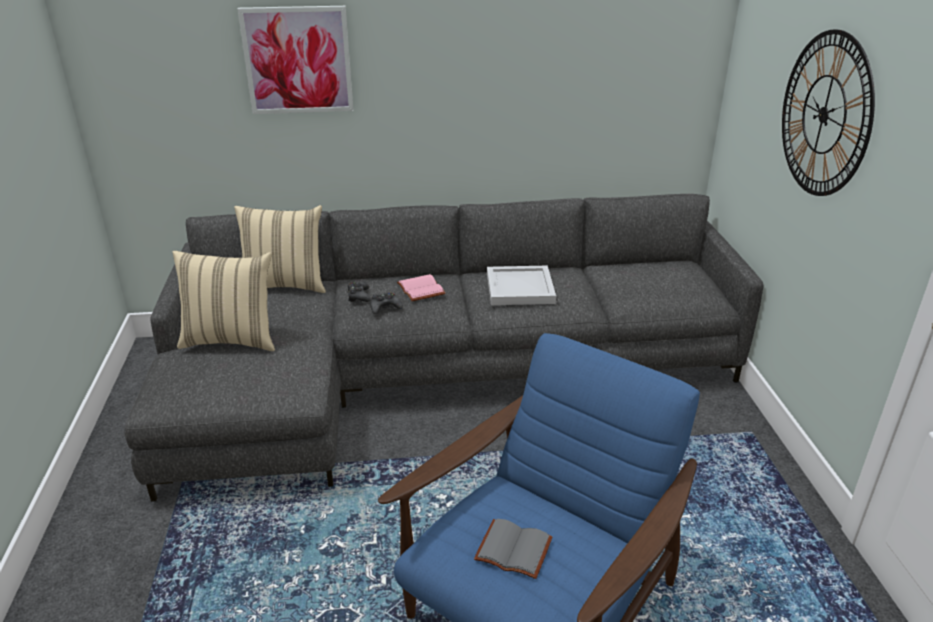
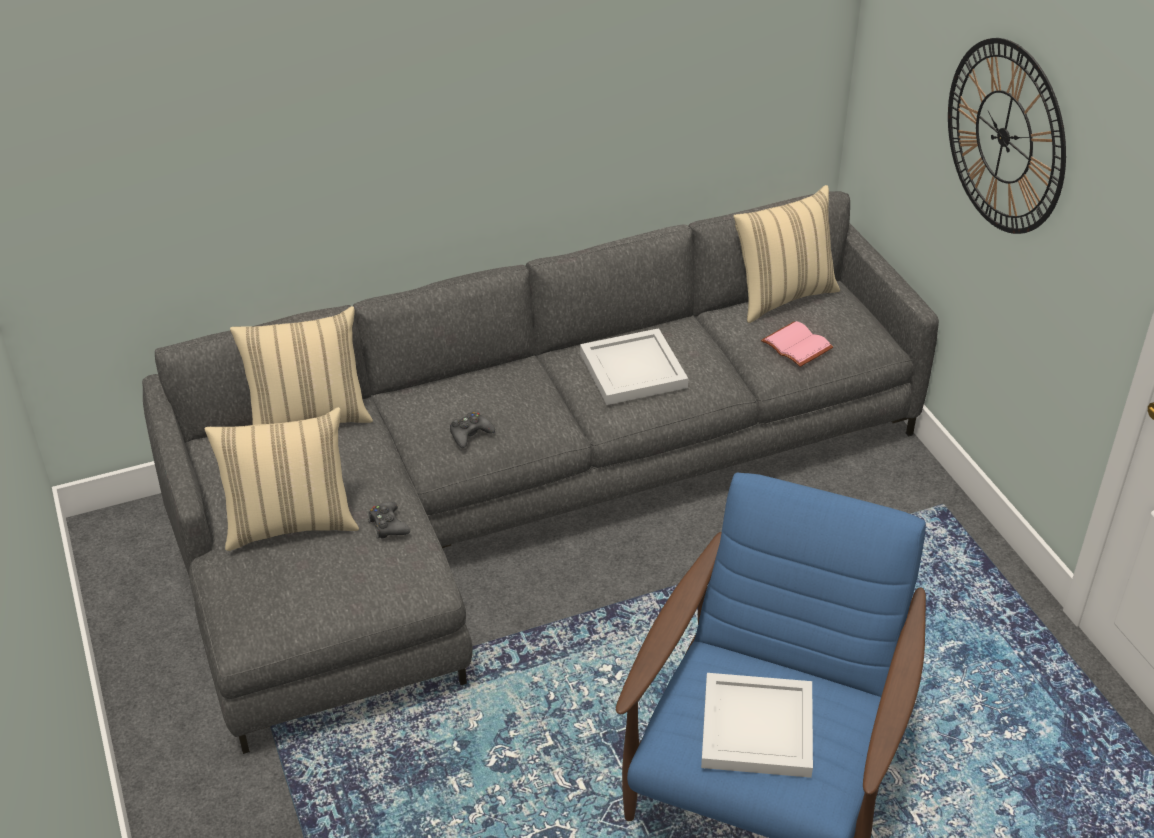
camera: 15 degrees left, 10 degrees up
picture [238,6,354,114] -> none
black game controller [347,282,371,302] -> black game controller moved to [368,502,410,539]
pink book [397,274,446,301] -> pink book moved to [761,321,833,367]
grey book [474,519,552,579] -> white tray [701,673,813,778]
none -> beige pillow [734,185,840,323]

